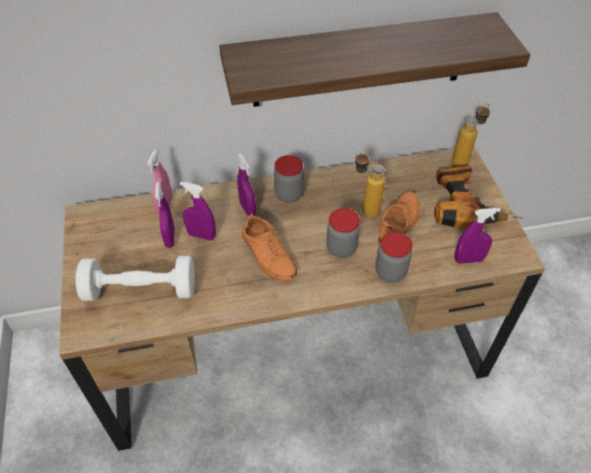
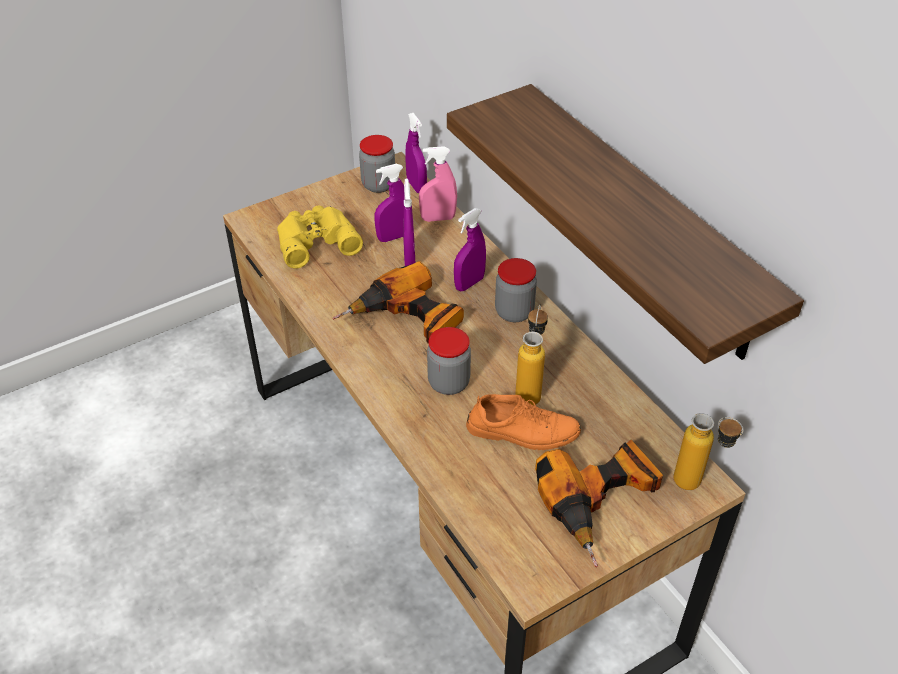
camera: 70 degrees right, 5 degrees down
white dumbbell [76,256,195,301] -> yellow binoculars [277,206,363,269]
orange shoe [242,214,297,281] -> power drill [333,261,464,344]
jar [375,232,412,283] -> jar moved to [359,135,395,193]
purple spray bottle [455,208,501,264] -> purple spray bottle moved to [405,113,427,193]

